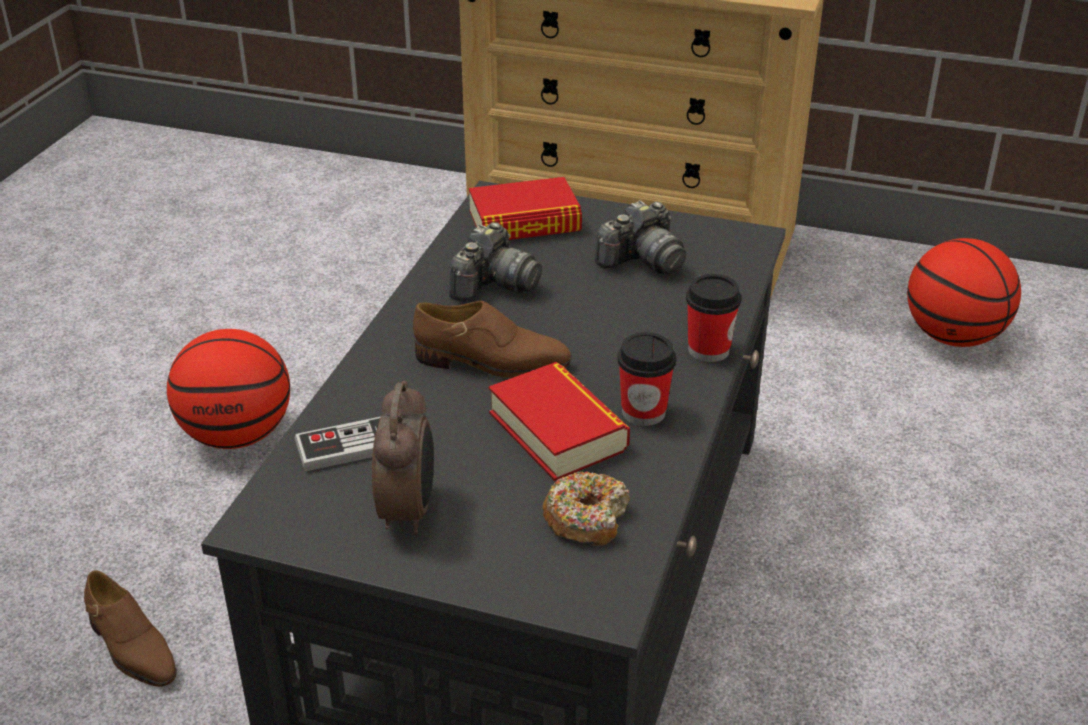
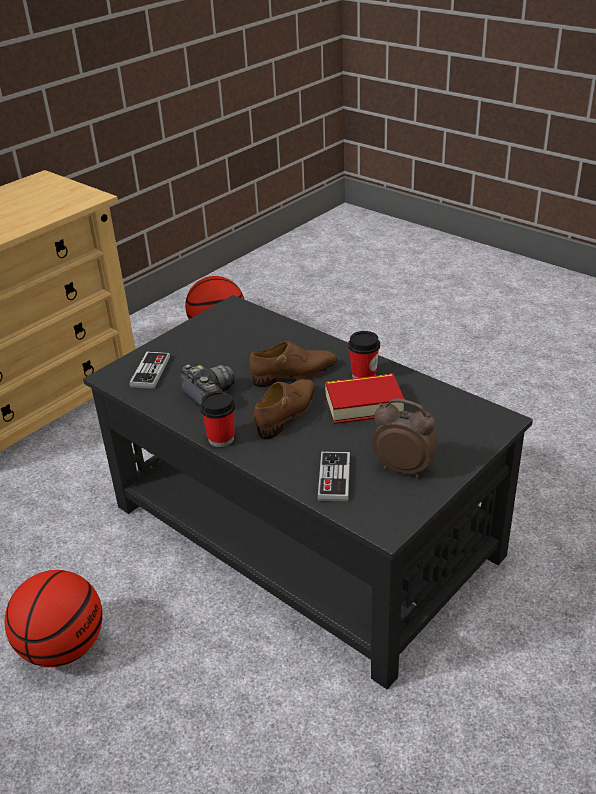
camera: 65 degrees left, 0 degrees up
brown shoe [84,570,177,687] -> brown shoe moved to [249,341,337,387]
book [469,177,582,240] -> game controller [129,352,170,389]
donut [543,471,630,546] -> none
camera [595,200,686,275] -> none
cup [686,274,741,362] -> cup moved to [200,391,235,447]

